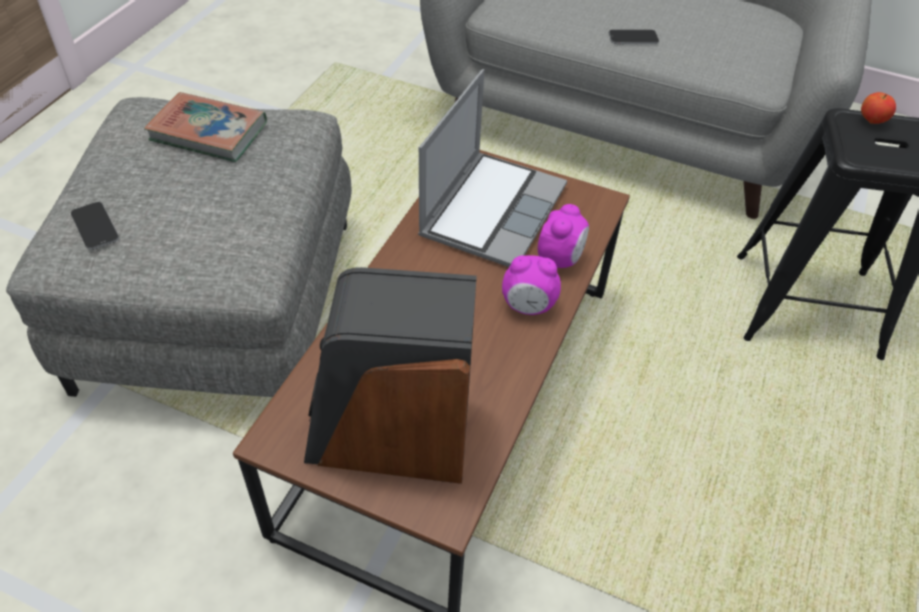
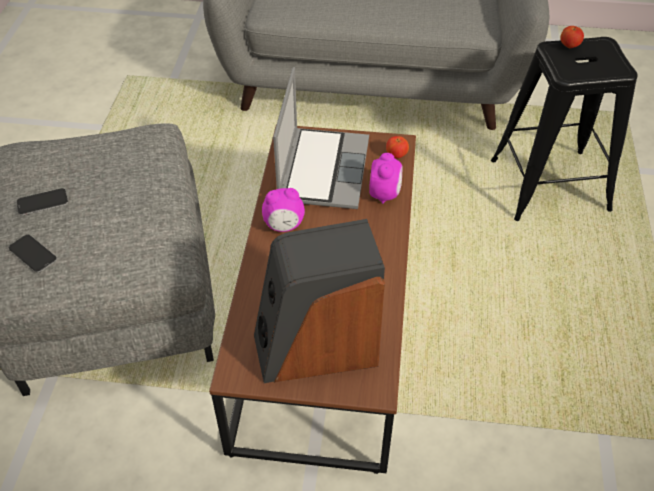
camera: 15 degrees left, 0 degrees up
book [144,92,267,162] -> none
alarm clock [502,255,561,315] -> alarm clock moved to [262,188,305,232]
phone [609,30,659,44] -> phone moved to [16,188,68,216]
none -> apple [386,136,409,158]

